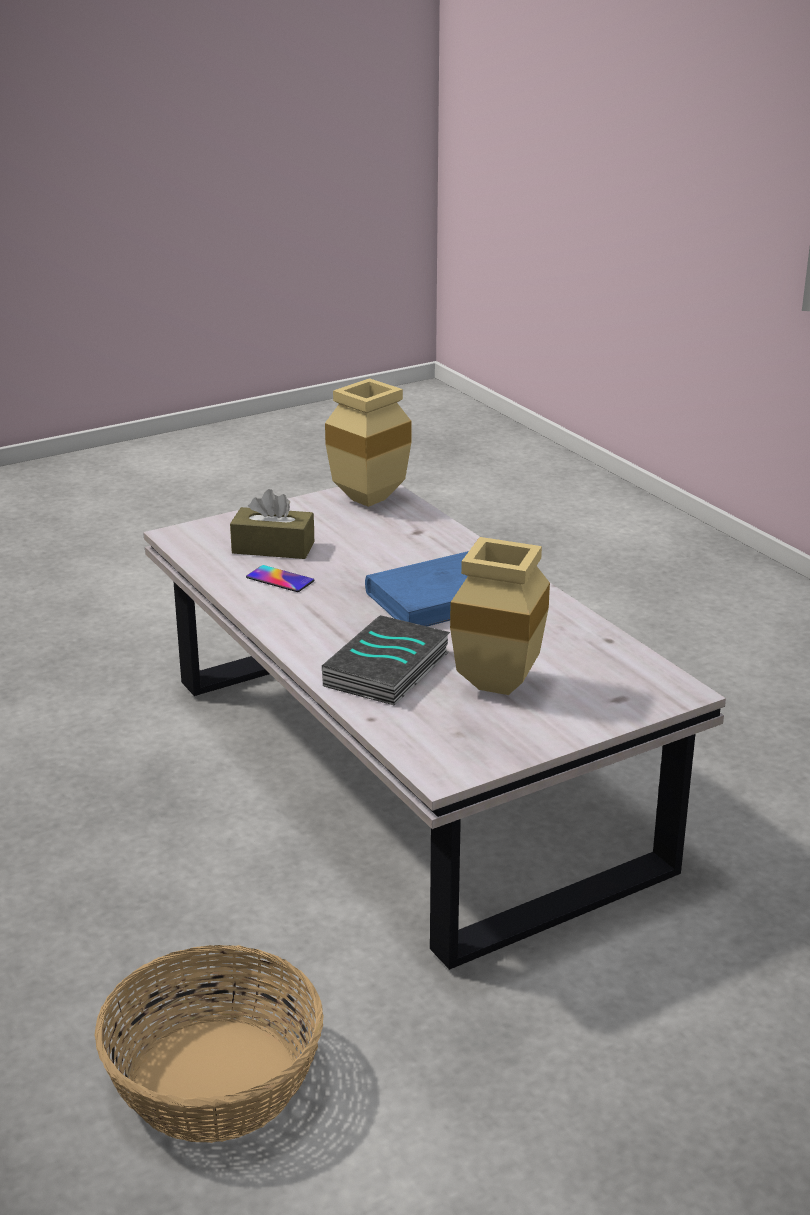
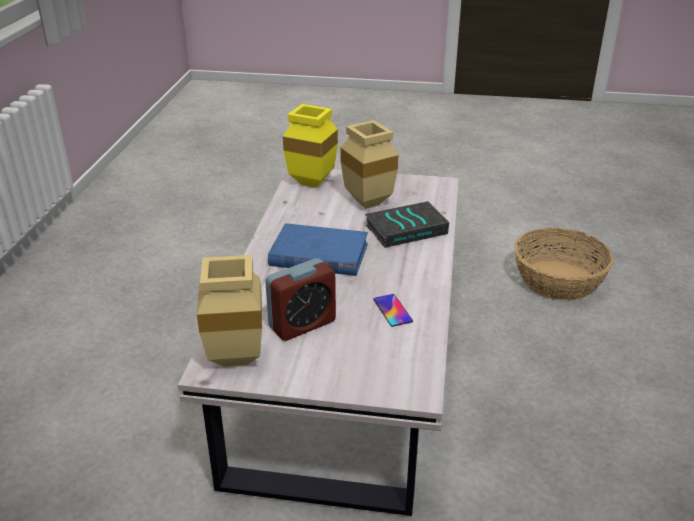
camera: 140 degrees left, 5 degrees up
brown tissue box [230,489,314,559] -> none
none -> alarm clock [265,258,336,341]
none -> yellow vase [283,104,338,188]

